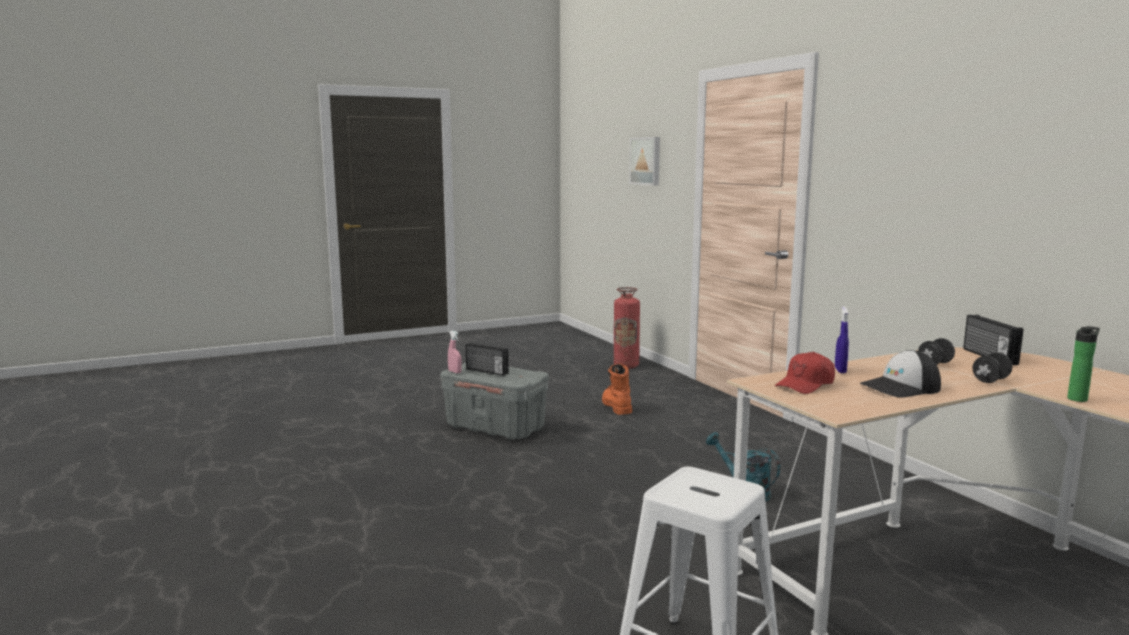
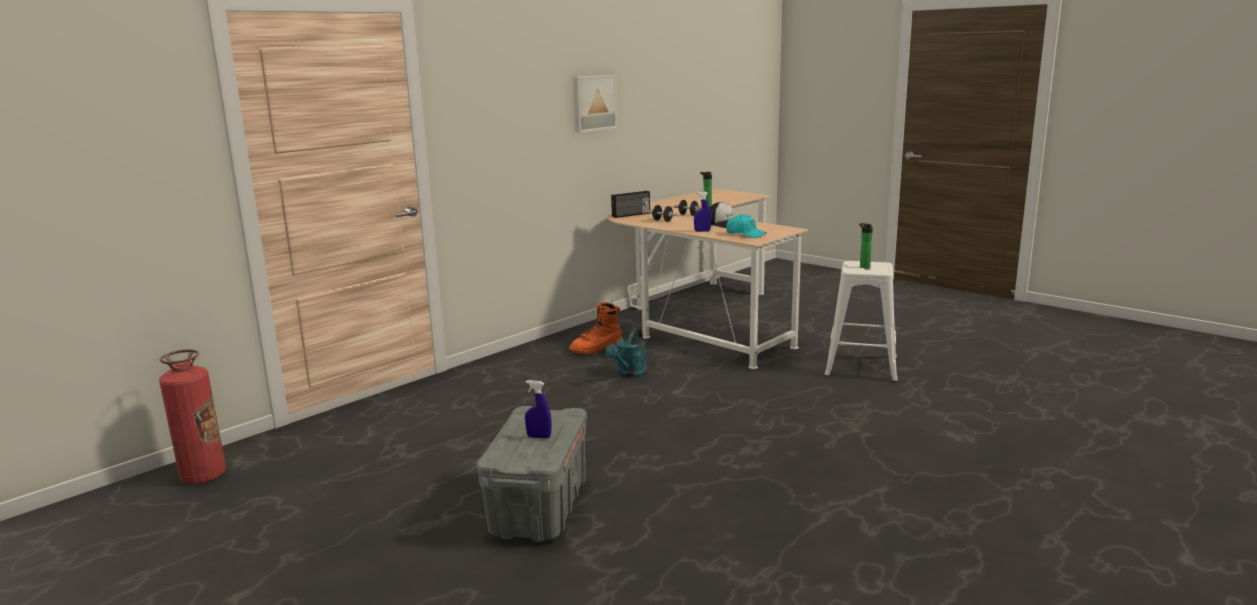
camera: 110 degrees left, 5 degrees up
pink spray bottle [448,331,462,373] -> none
radio [466,343,509,376] -> blue spray bottle [525,380,552,439]
orange boot [602,363,632,415] -> orange boot moved to [569,302,622,354]
picture [629,137,660,185] -> picture moved to [573,75,617,132]
red cap [775,352,835,394] -> turquoise cap [726,214,767,238]
none -> bottle [860,223,873,268]

